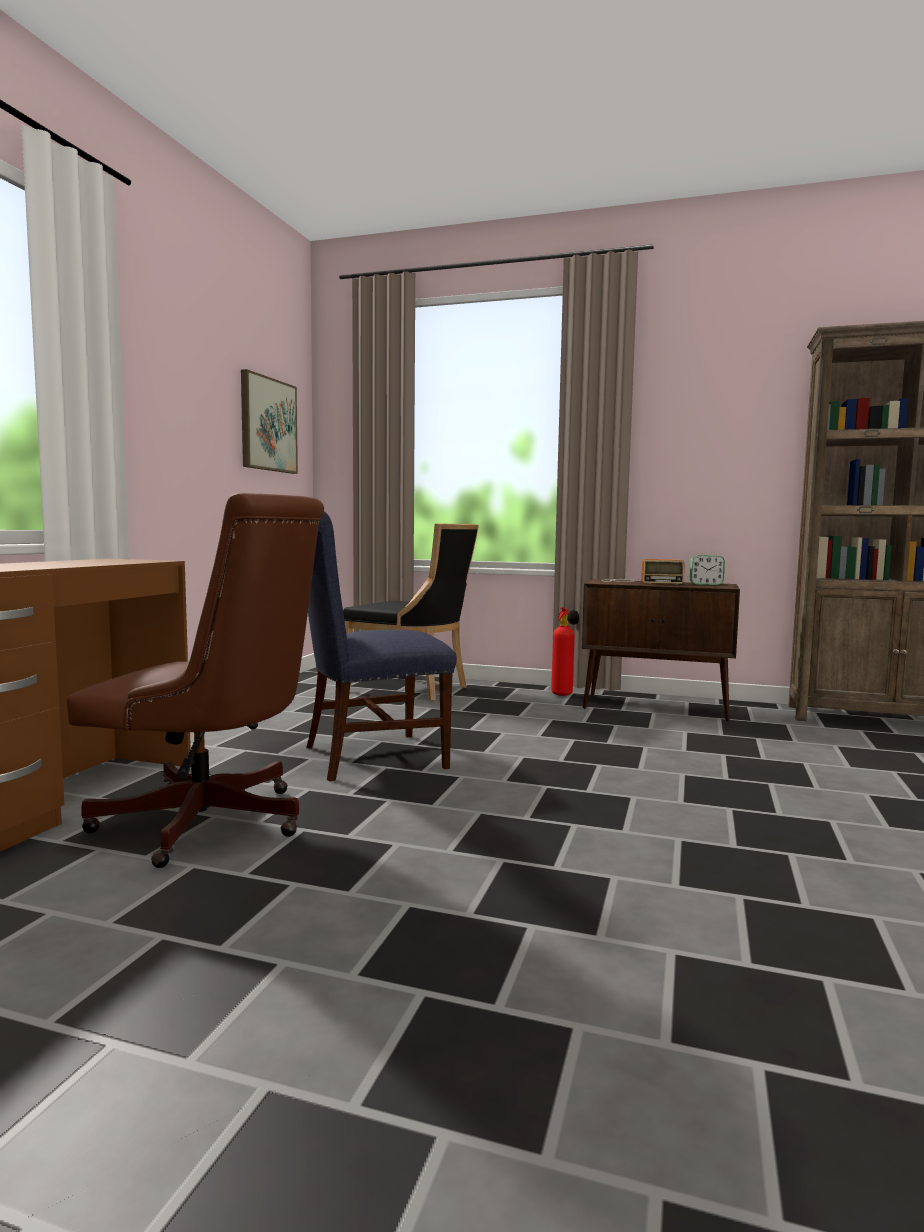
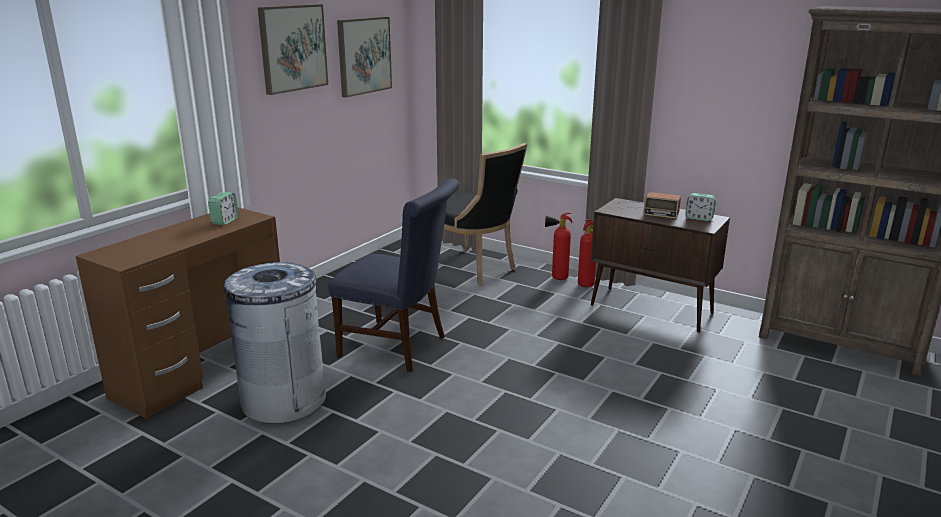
camera: 15 degrees right, 15 degrees up
brown office chair [67,493,324,868] -> grey trash can [224,262,326,424]
blue chair [306,511,457,781] -> blue chair turned 150 degrees counterclockwise [328,178,460,372]
none -> alarm clock [208,192,238,225]
none -> picture [258,4,328,95]
none -> fire extinguisher [545,213,572,280]

